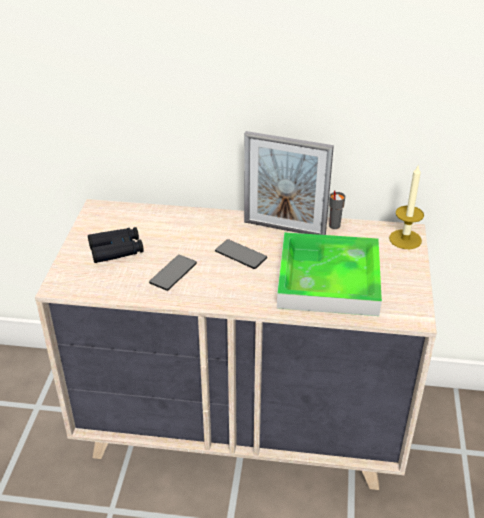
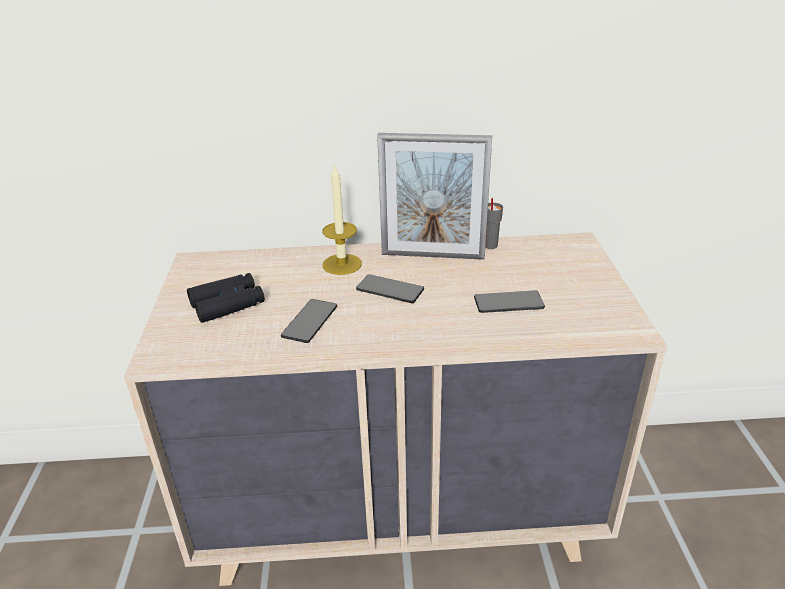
camera: 10 degrees left, 5 degrees down
tray [277,232,382,316] -> phone [474,290,545,313]
candle [389,166,424,249] -> candle moved to [322,164,362,275]

